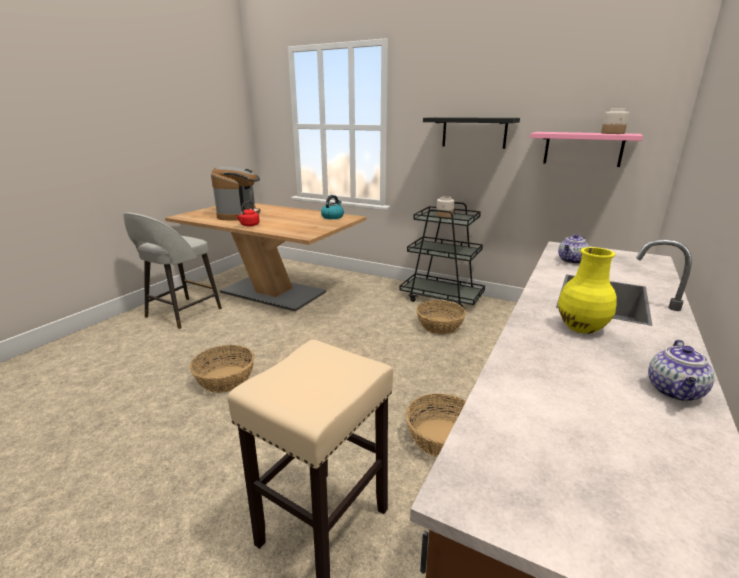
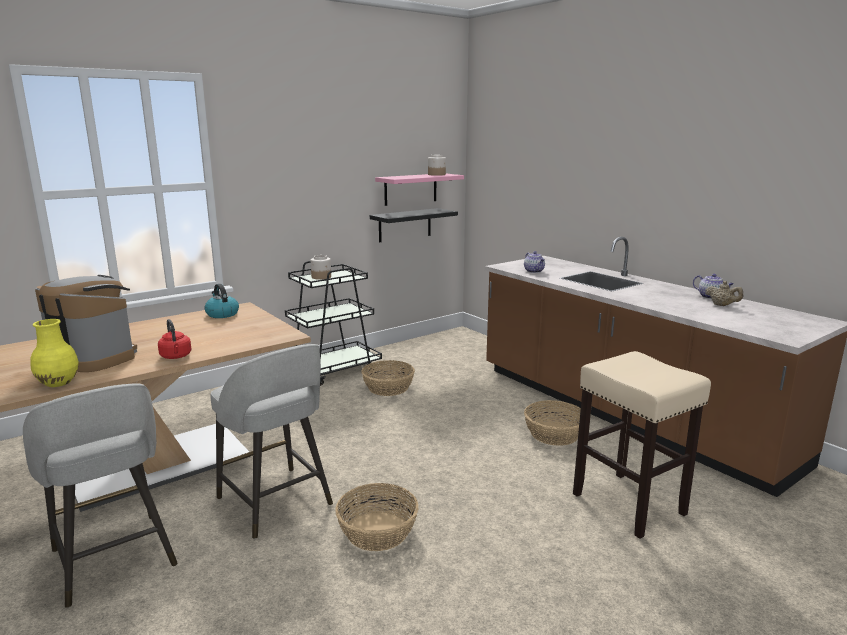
camera: 65 degrees left, 5 degrees down
black shelf [423,117,520,149] -> black shelf moved to [370,208,458,242]
yellow vase [558,247,617,334] -> yellow vase moved to [30,319,79,387]
none -> grey stool [210,344,333,539]
none -> beige teapot [705,281,743,306]

